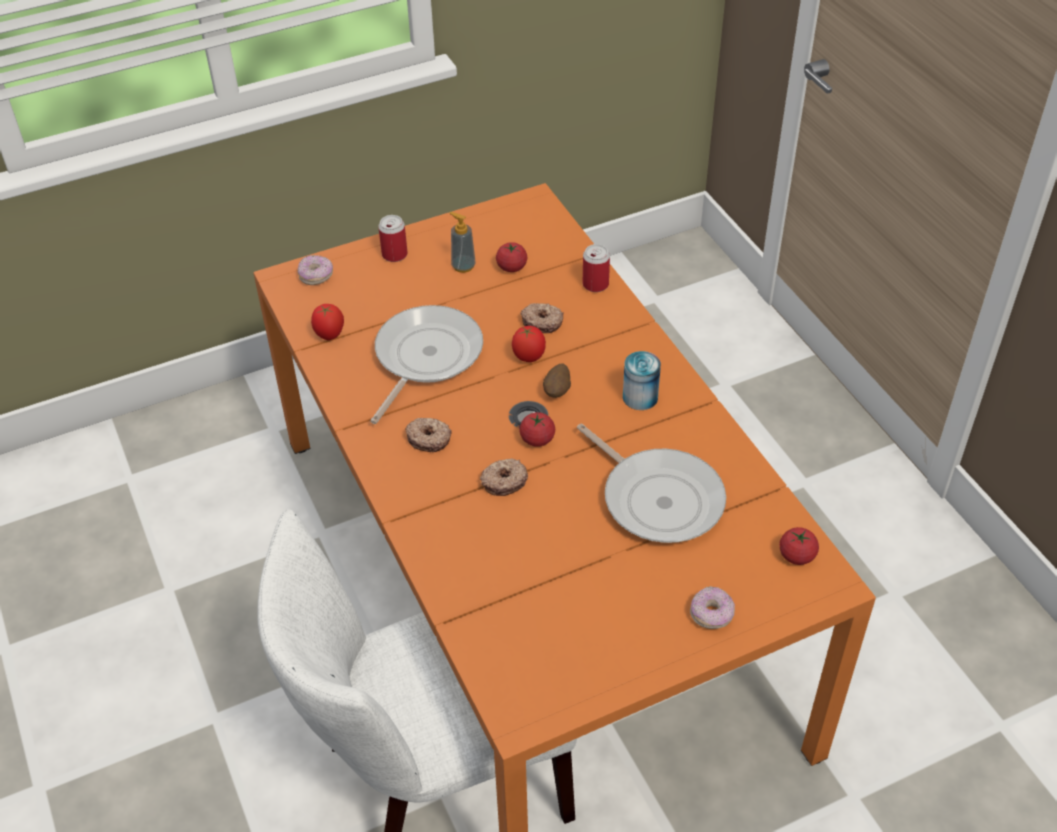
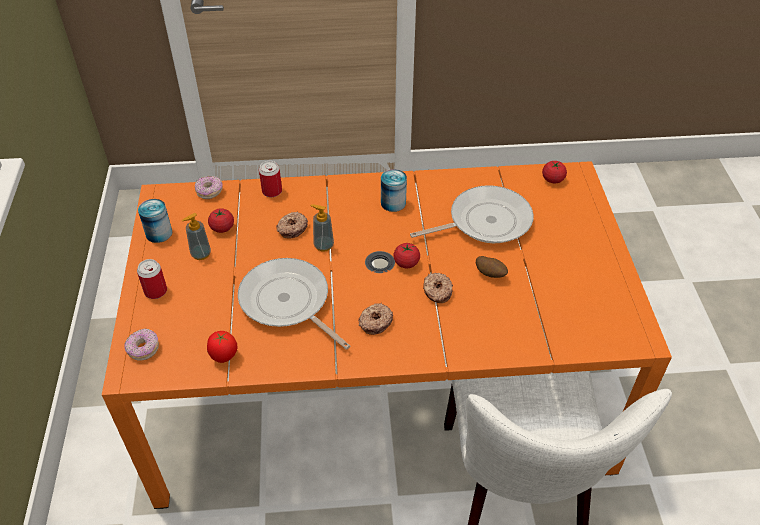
camera: 70 degrees left, 0 degrees up
tomato [512,326,546,362] -> soap dispenser [311,204,334,252]
potato [543,363,571,398] -> potato moved to [476,256,508,278]
donut [690,586,735,629] -> donut moved to [195,176,223,199]
none -> can [138,199,172,243]

